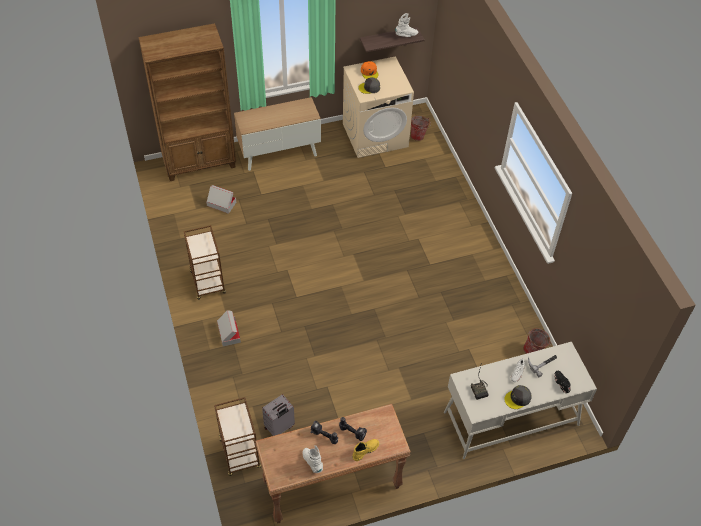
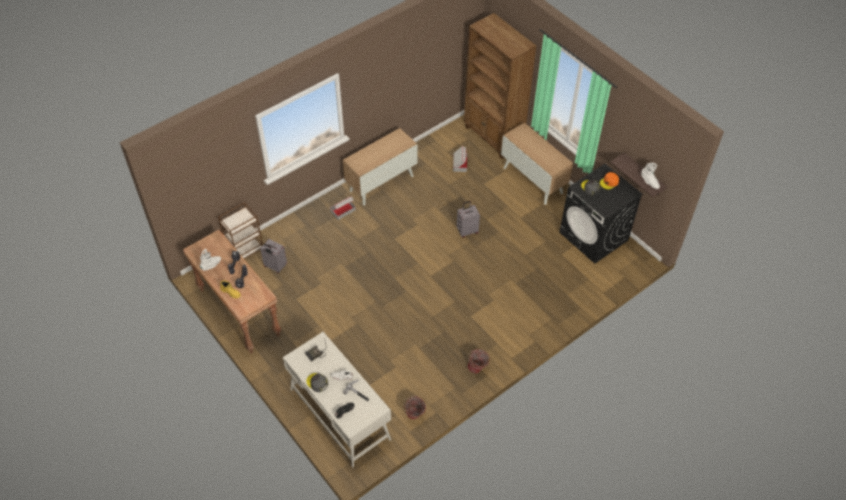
camera: 70 degrees right, 0 degrees up
brown cart [184,225,226,300] -> cabinet [343,128,418,206]
beige washing machine [343,56,414,158] -> black washing machine [560,164,643,264]
bucket [411,116,431,141] -> bucket moved to [468,349,490,373]
none -> grey suitcase [457,201,480,237]

